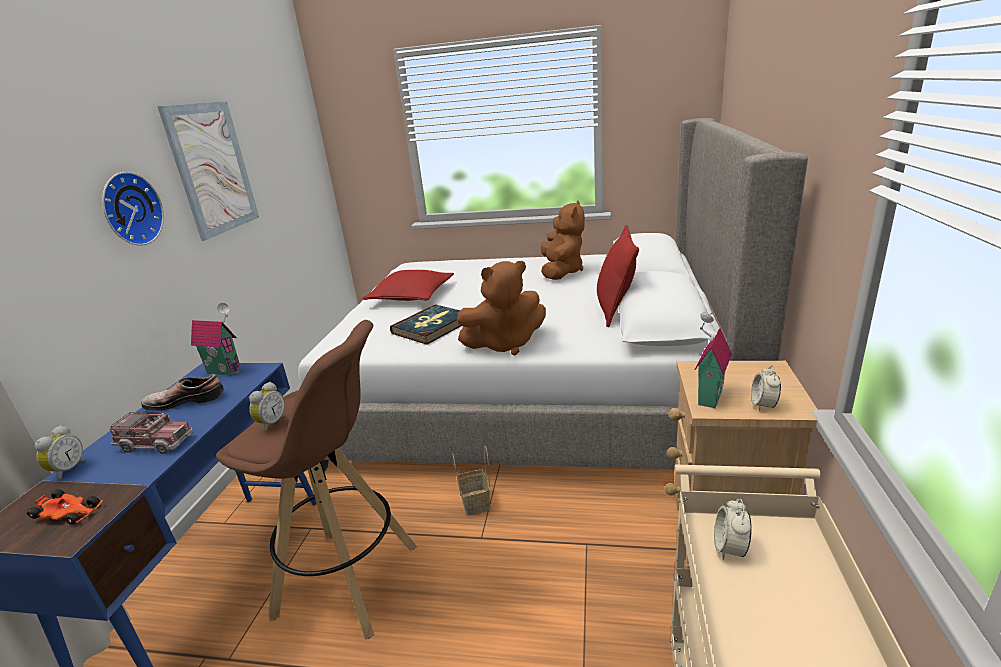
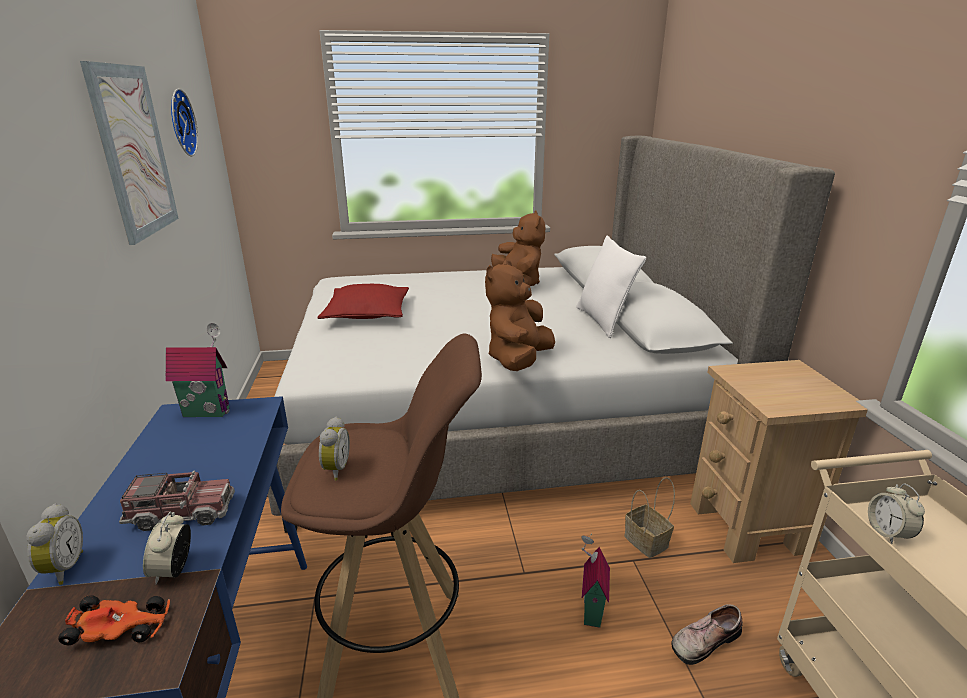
camera: 20 degrees left, 0 degrees up
wall clock [102,172,164,246] -> wall clock moved to [171,88,198,156]
shoe [141,374,224,411] -> shoe moved to [671,604,743,665]
book [390,304,461,345] -> none
basket [452,446,491,515] -> basket moved to [624,477,675,558]
brown plush toy [457,261,546,355] -> brown plush toy turned 150 degrees clockwise [485,260,555,371]
red pillow [597,225,639,327] -> white pillow [576,236,646,338]
toy house [695,312,732,408] -> toy house moved to [581,533,610,628]
alarm clock [751,365,781,411] -> alarm clock moved to [143,511,191,585]

